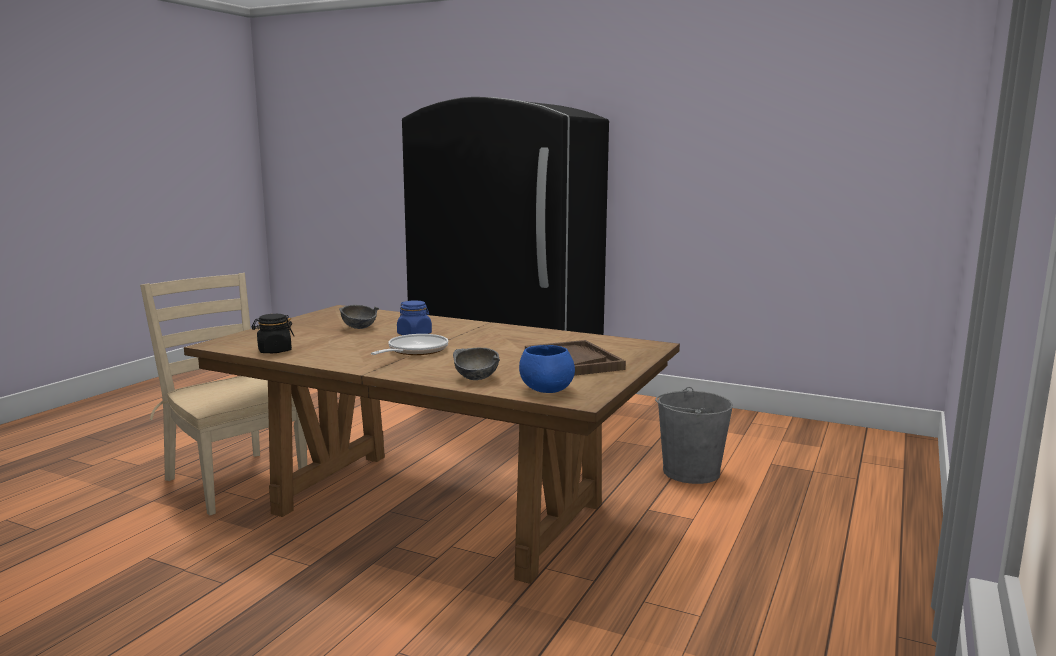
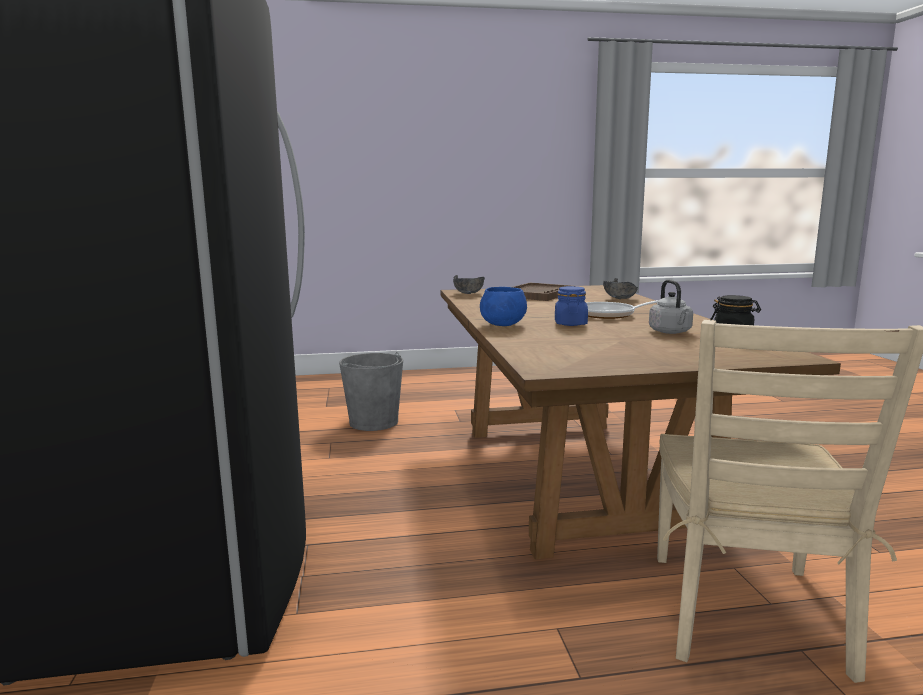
camera: 125 degrees left, 0 degrees up
grey bowl [339,305,379,329] -> grey bowl moved to [453,275,485,294]
blue bowl [519,345,575,393] -> blue bowl moved to [480,287,527,326]
none -> grey kettle [649,280,693,334]

